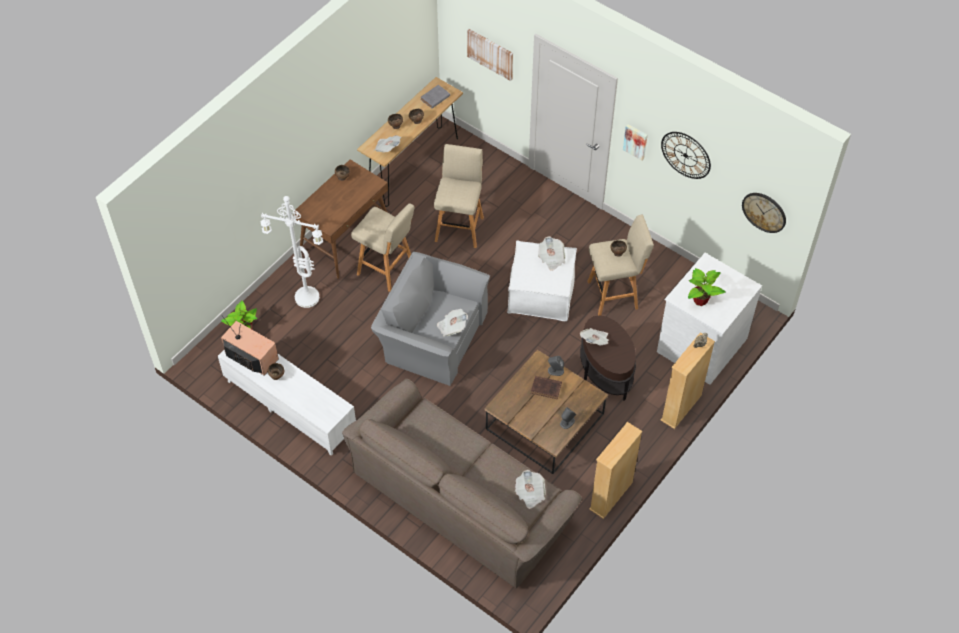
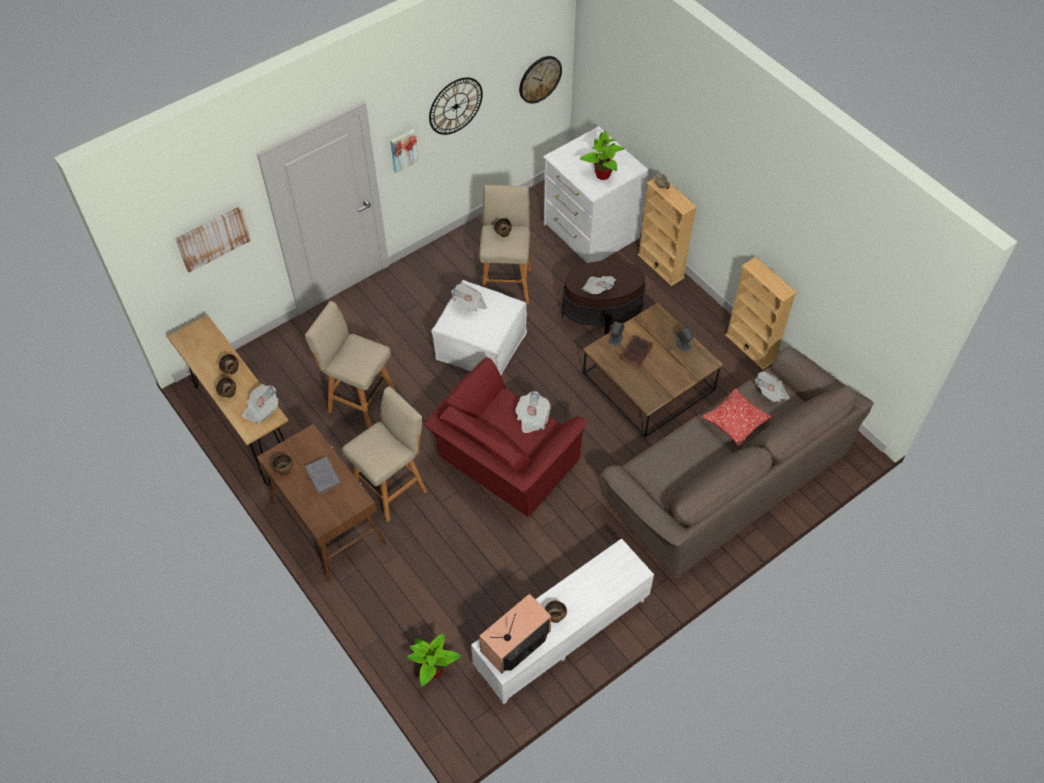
camera: 75 degrees left, 0 degrees up
white floor lamp [260,196,323,308] -> none
grey armchair [371,252,490,386] -> red armchair [423,357,587,517]
grey book [420,85,450,108] -> grey book moved to [305,457,342,495]
none -> pillow [702,388,772,446]

